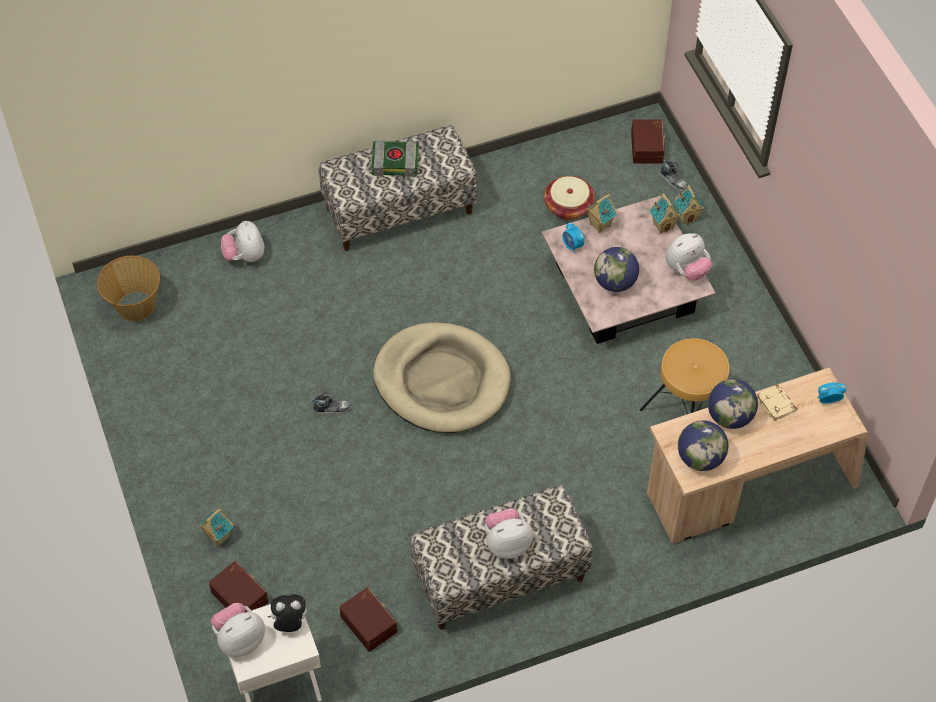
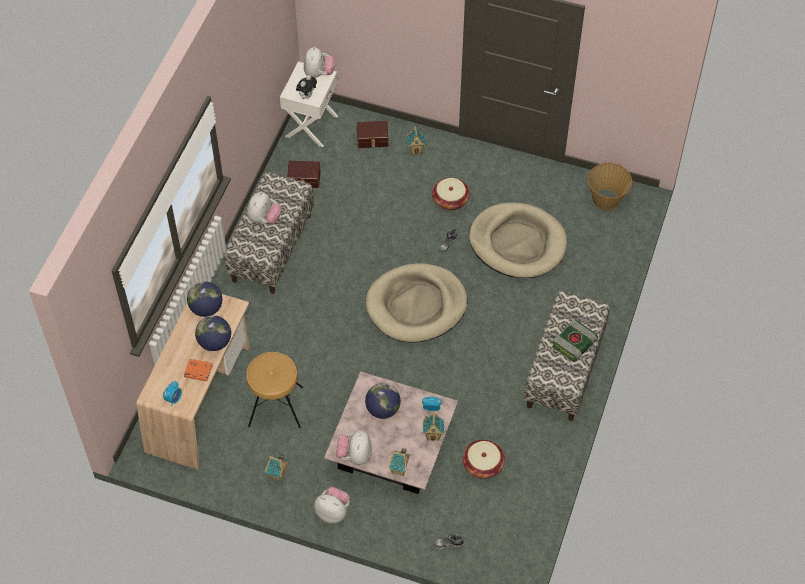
camera: 130 degrees right, 0 degrees up
plush toy [221,221,264,262] -> plush toy moved to [314,487,350,523]
brown storage box [631,119,665,164] -> none
toy house [675,185,704,224] -> toy house moved to [265,454,289,481]
beige book [757,384,798,421] -> orange book [184,359,213,381]
none -> basket [432,177,470,210]
none -> beige dog bed [469,203,567,278]

